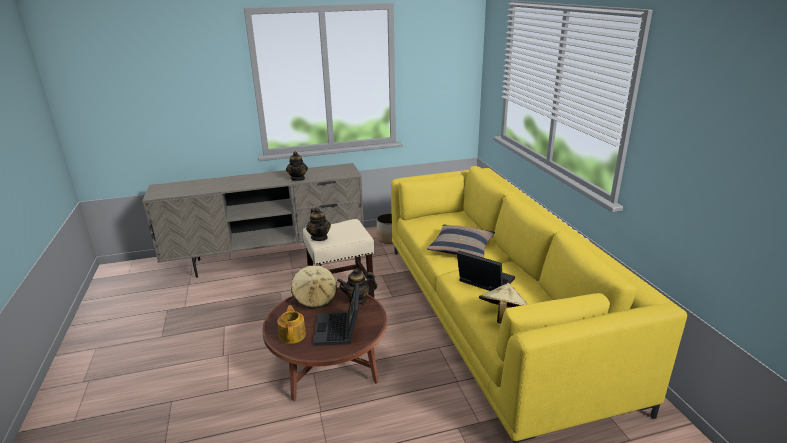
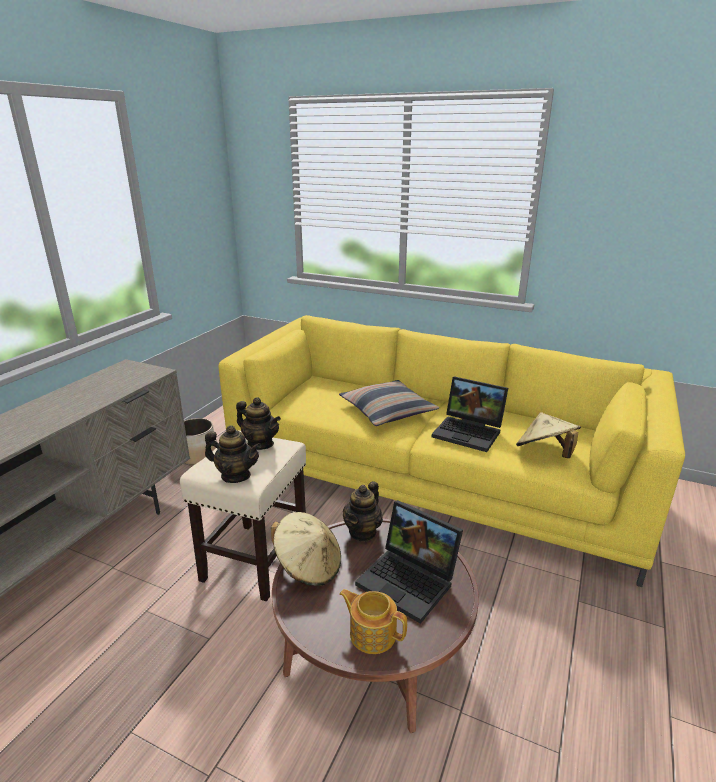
camera: 50 degrees left, 0 degrees up
teapot [286,151,308,181] -> teapot moved to [236,397,281,450]
laptop [457,251,515,291] -> laptop turned 135 degrees counterclockwise [432,376,508,452]

